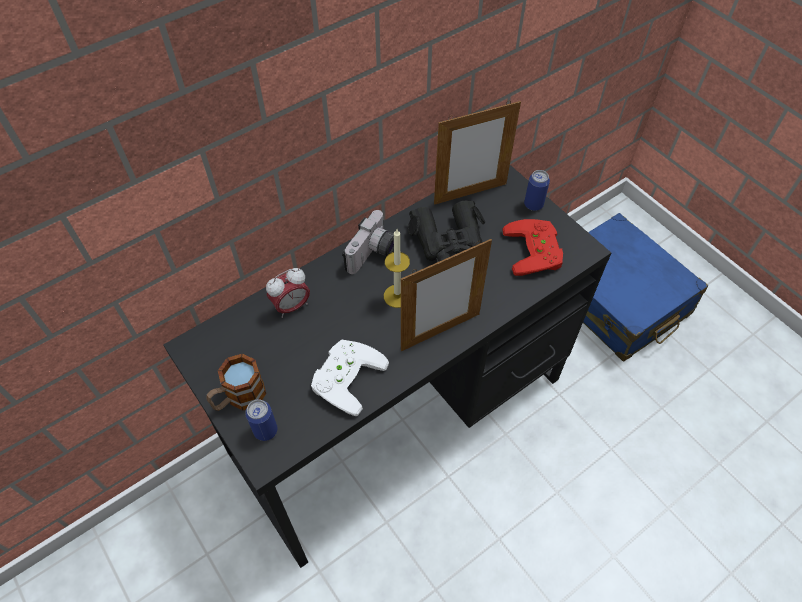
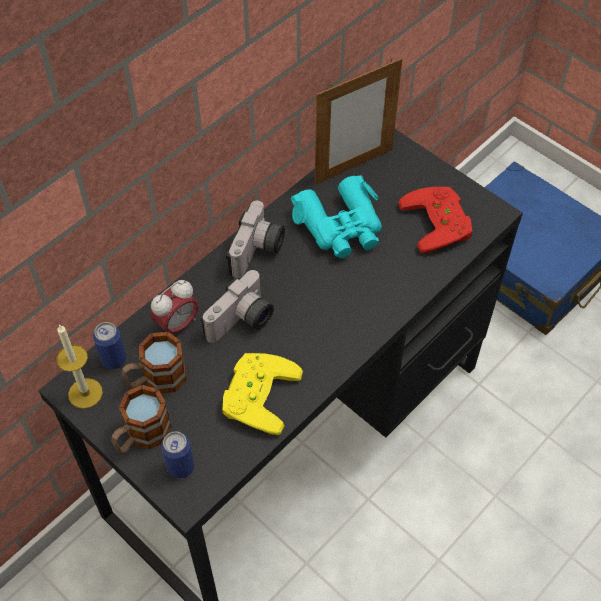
camera: 10 degrees left, 0 degrees up
white game controller [311,340,389,416] -> yellow game controller [222,353,303,435]
candle [384,229,410,308] -> candle moved to [57,324,103,409]
picture frame [401,239,492,351] -> none
black binoculars [408,201,485,262] -> turquoise binoculars [291,175,382,258]
can [524,170,550,211] -> can moved to [93,322,127,369]
none -> mug [122,332,187,393]
none -> camera [201,270,274,343]

